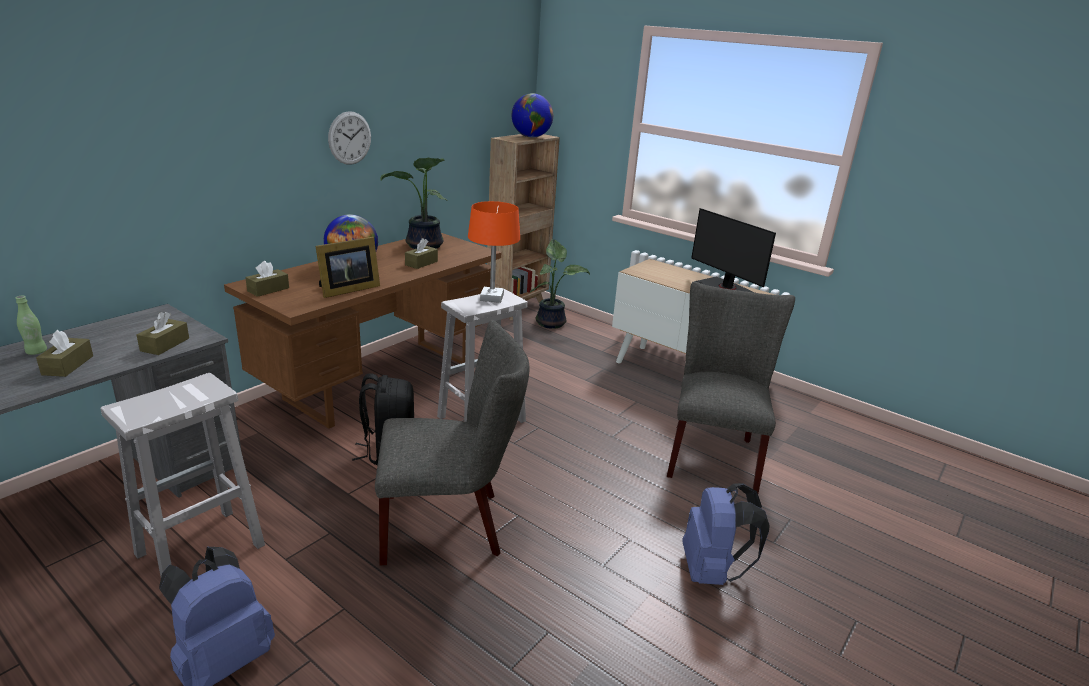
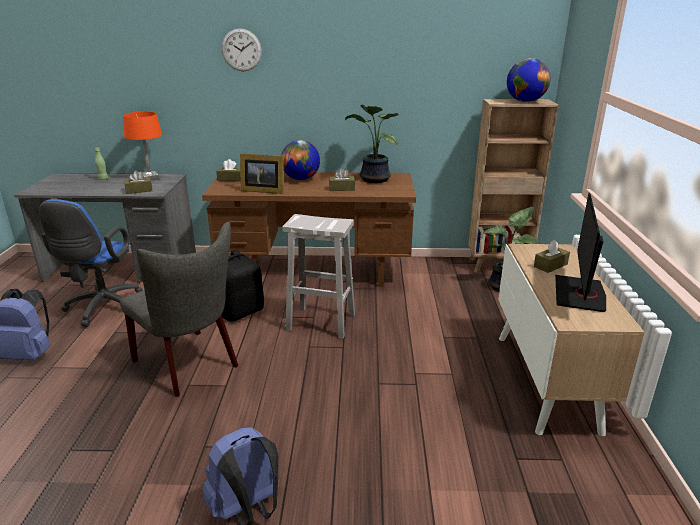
camera: 55 degrees right, 0 degrees up
brown tissue box [36,330,93,377] -> brown tissue box moved to [534,240,570,273]
white stool [100,373,265,576] -> blue office chair [39,199,143,327]
wall clock [328,111,371,165] -> wall clock moved to [222,29,262,71]
orange table lamp [468,201,520,303] -> orange table lamp moved to [123,111,162,180]
grey chair [667,282,795,493] -> none

